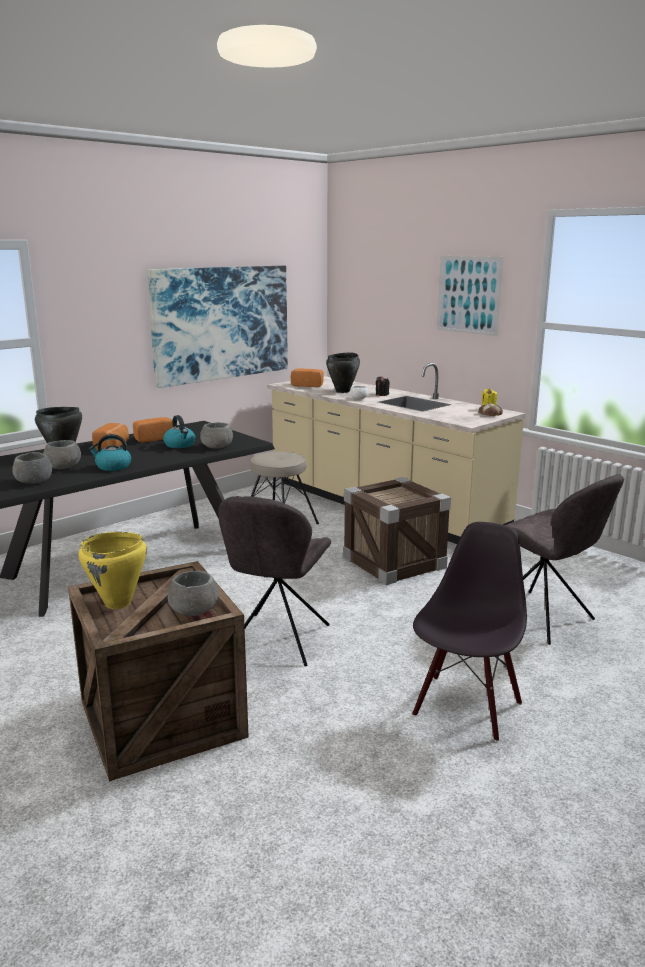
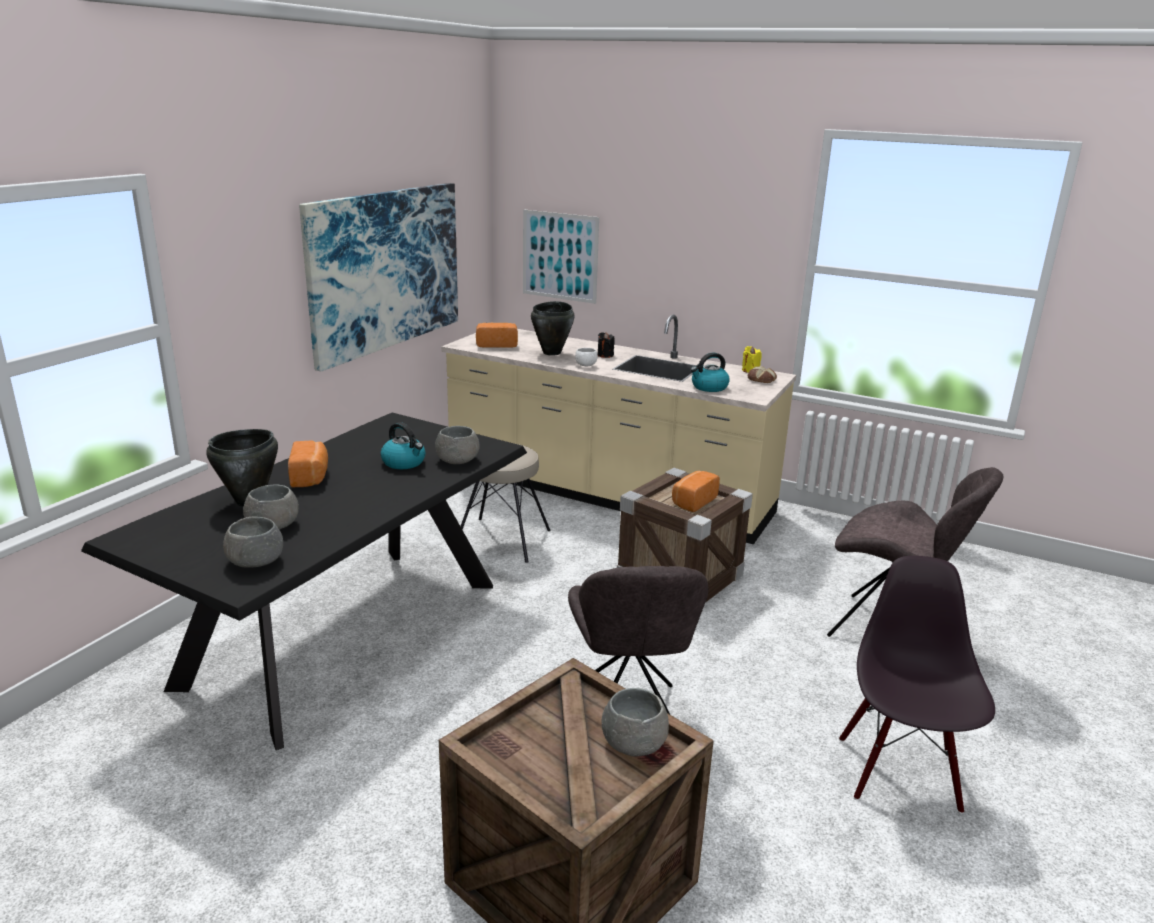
camera: 20 degrees left, 5 degrees up
yellow cooking pot [79,532,147,609] -> none
kettle [89,434,131,471] -> kettle moved to [691,353,730,392]
bread [133,417,173,443] -> bread moved to [672,471,720,512]
picture [437,256,504,336] -> picture moved to [523,210,599,304]

